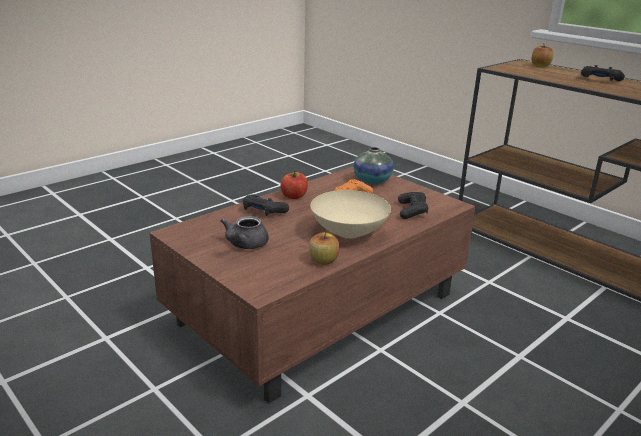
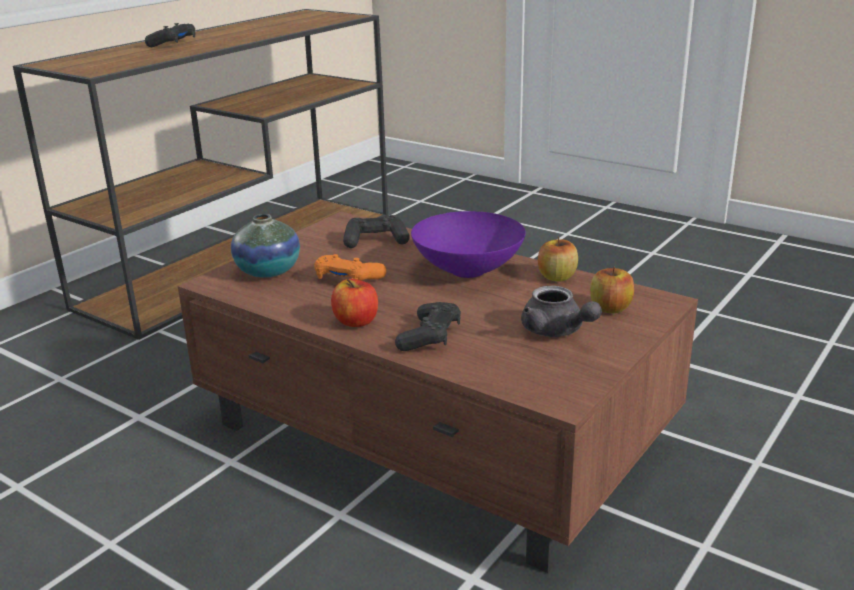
camera: 100 degrees left, 0 degrees up
grey teapot [221,216,269,249] -> grey teapot turned 45 degrees clockwise [521,286,602,337]
beige bowl [310,190,391,239] -> purple bowl [411,211,526,278]
apple [532,46,554,67] -> apple moved to [590,267,634,313]

